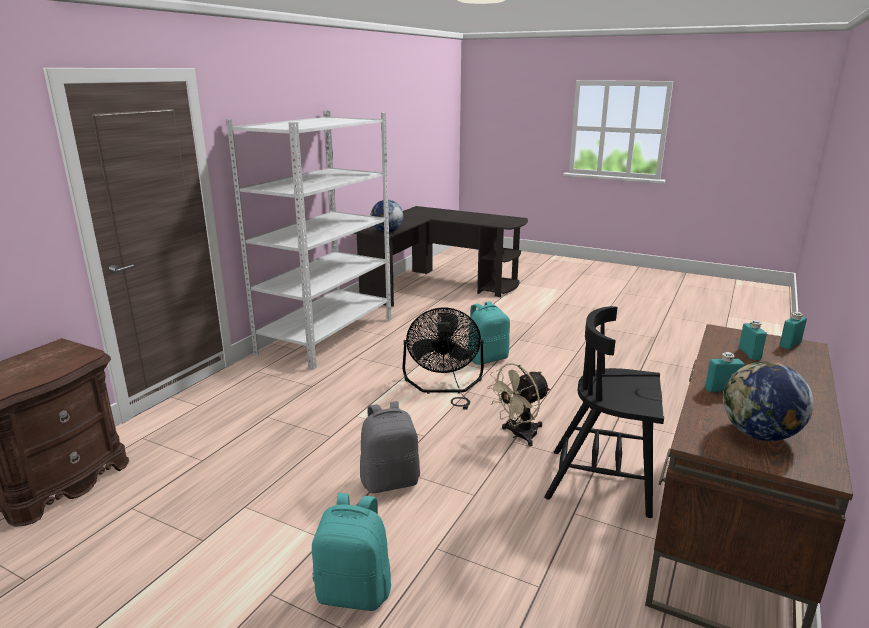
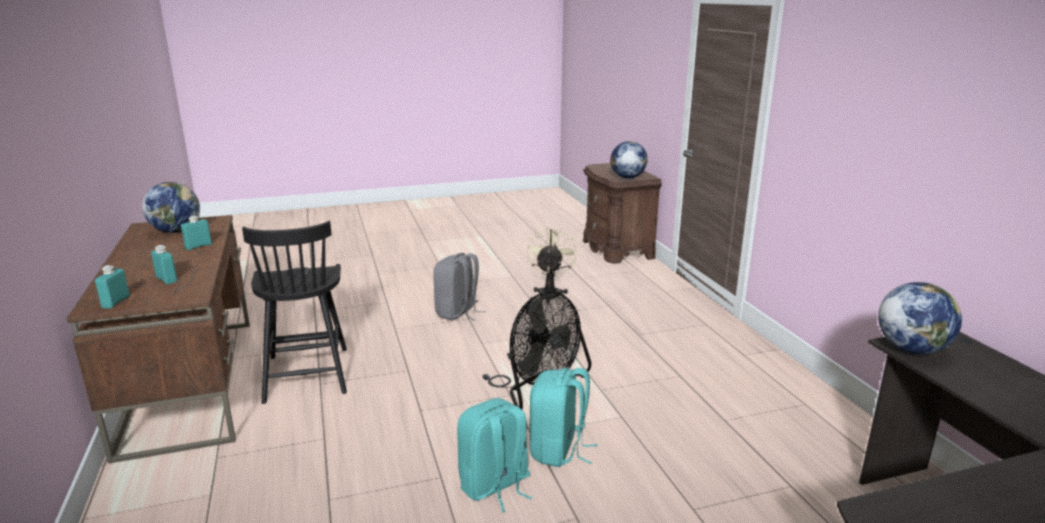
camera: 135 degrees right, 0 degrees up
white bookcase [226,110,391,370] -> none
turquoise backpack [312,493,391,611] -> turquoise backpack moved to [457,398,532,513]
beige fan [487,363,551,446] -> beige fan moved to [527,227,577,304]
black chair [544,306,664,518] -> black chair turned 105 degrees clockwise [242,220,347,404]
none -> globe [610,141,648,178]

